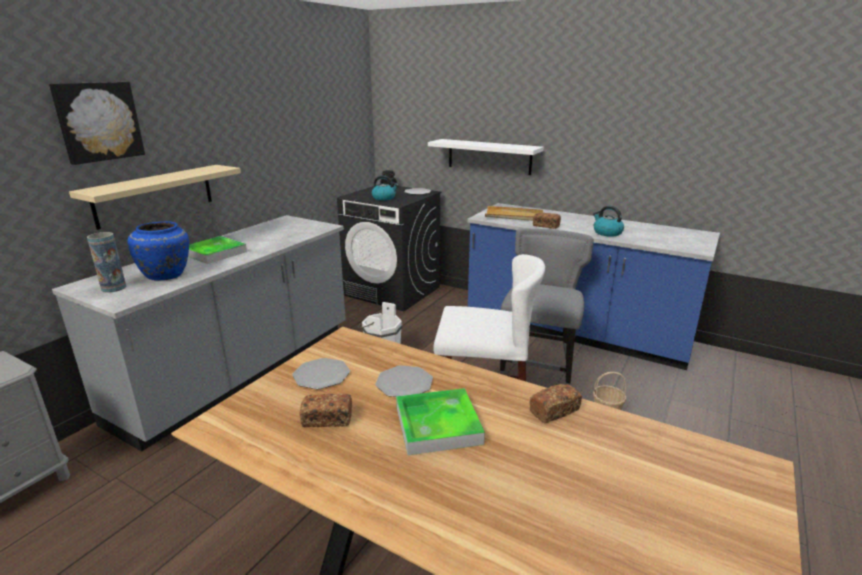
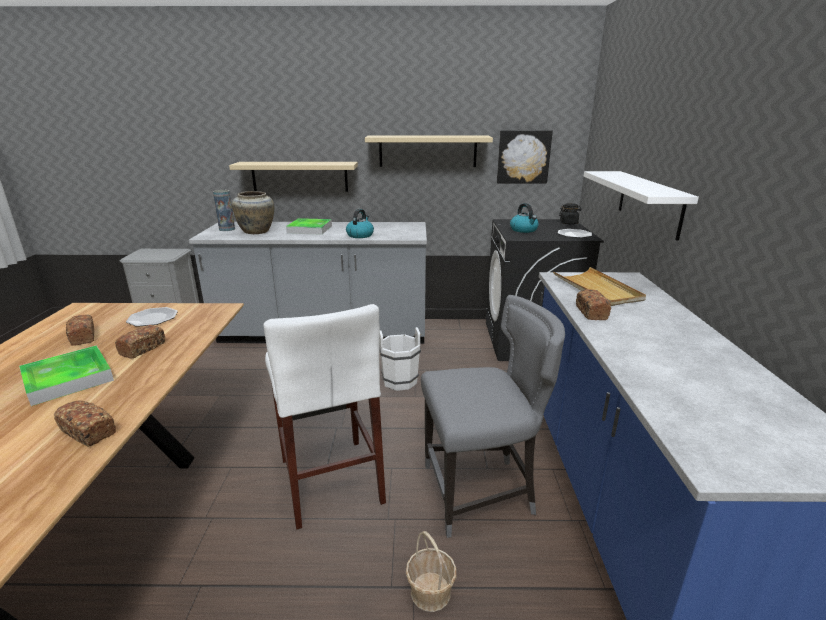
camera: 60 degrees right, 0 degrees up
picture [49,82,145,165] -> picture moved to [497,130,553,184]
blue vase [128,221,189,280] -> beige vase [232,191,275,234]
plate [375,365,433,397] -> bread [115,325,165,359]
kettle [593,206,624,237] -> kettle moved to [346,209,374,238]
none -> beige shelf [365,135,493,167]

